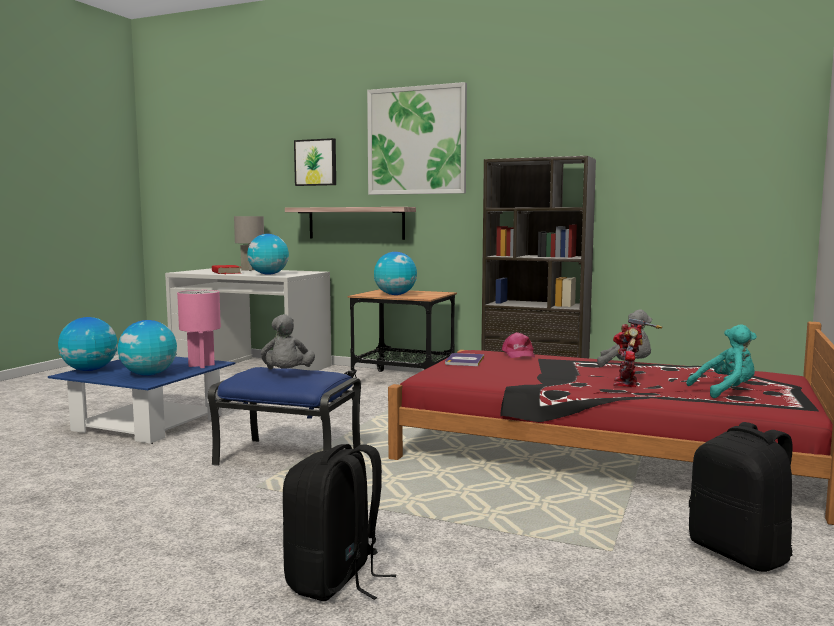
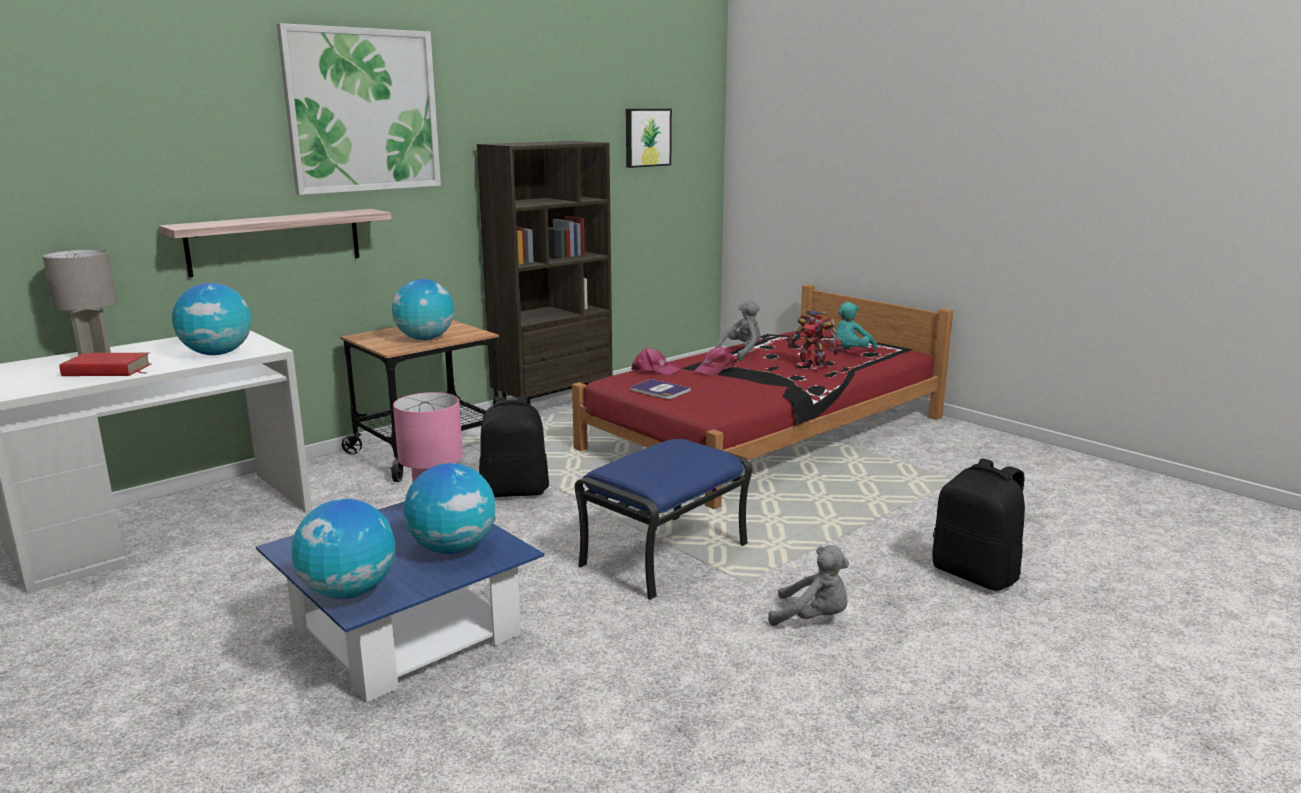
camera: 65 degrees left, 10 degrees up
grey plush toy [261,314,315,370] -> grey plush toy moved to [768,545,849,626]
picture [294,138,336,186] -> picture moved to [626,109,672,168]
turquoise plush toy [686,324,757,398] -> turquoise plush toy turned 150 degrees counterclockwise [836,302,878,350]
black backpack [689,422,793,572] -> black backpack moved to [479,396,549,497]
none -> pink cap [694,346,735,376]

